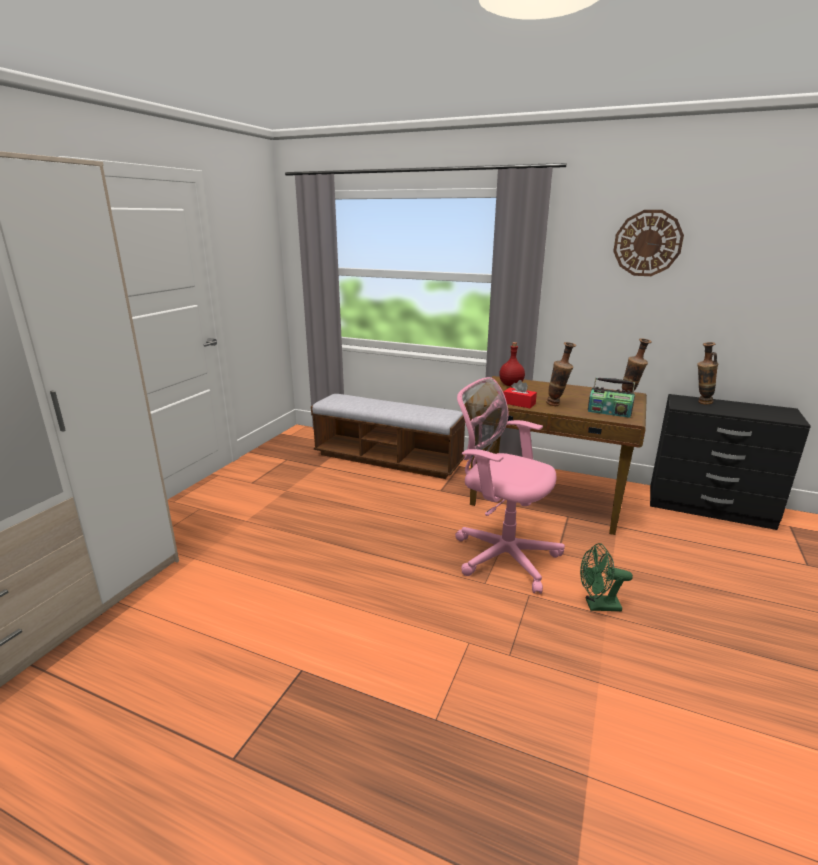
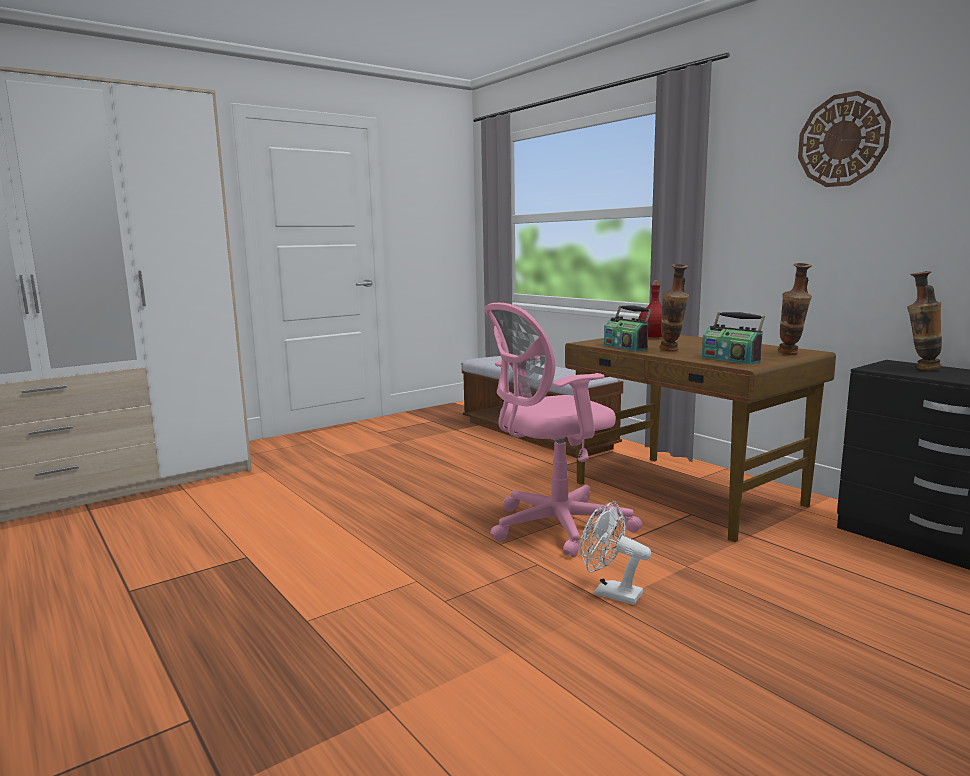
camera: 30 degrees right, 10 degrees down
pink office chair [455,377,565,594] -> pink office chair turned 90 degrees counterclockwise [484,303,643,558]
red tissue box [503,380,537,408] -> radio [604,305,652,351]
green fan [580,543,633,611] -> white fan [580,501,651,605]

